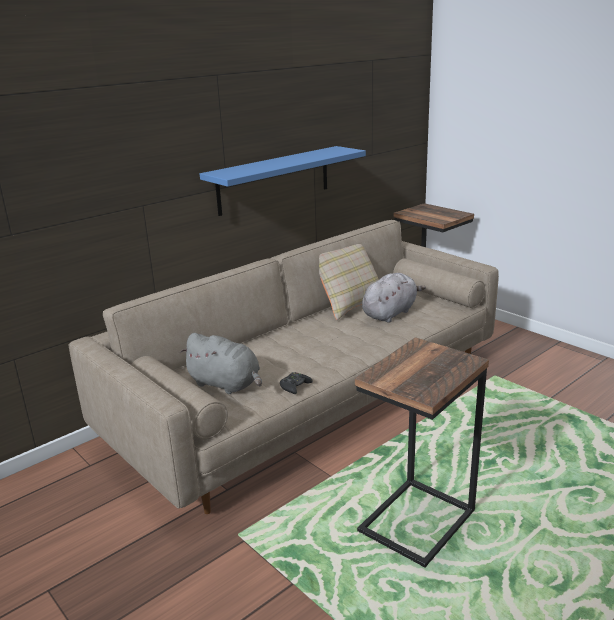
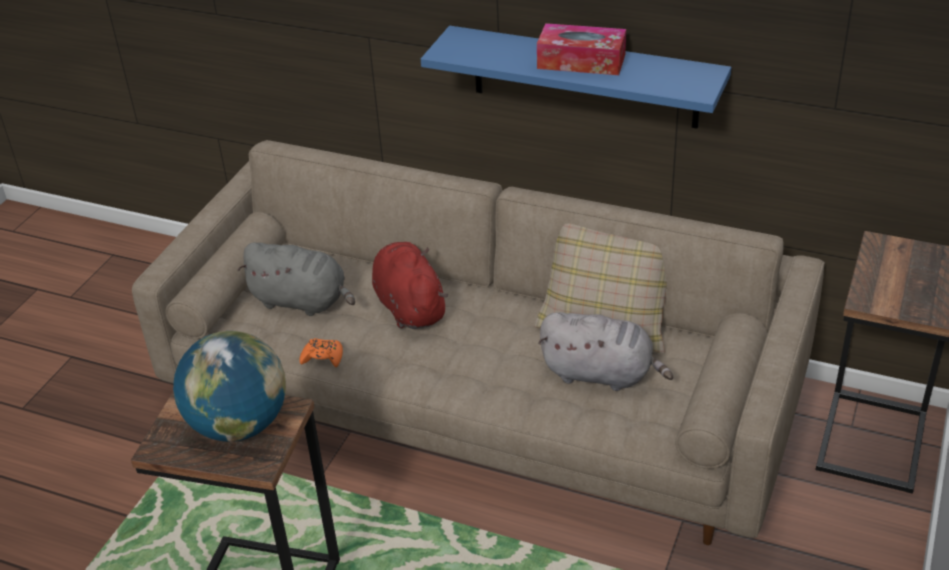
camera: 65 degrees right, 15 degrees up
grey plush toy [180,333,262,394] -> grey plush toy turned 75 degrees counterclockwise [238,243,355,316]
black game controller [280,372,313,394] -> orange game controller [299,338,343,367]
none -> globe [173,331,286,442]
none -> red plush toy [372,242,448,329]
none -> tissue box [537,23,626,75]

